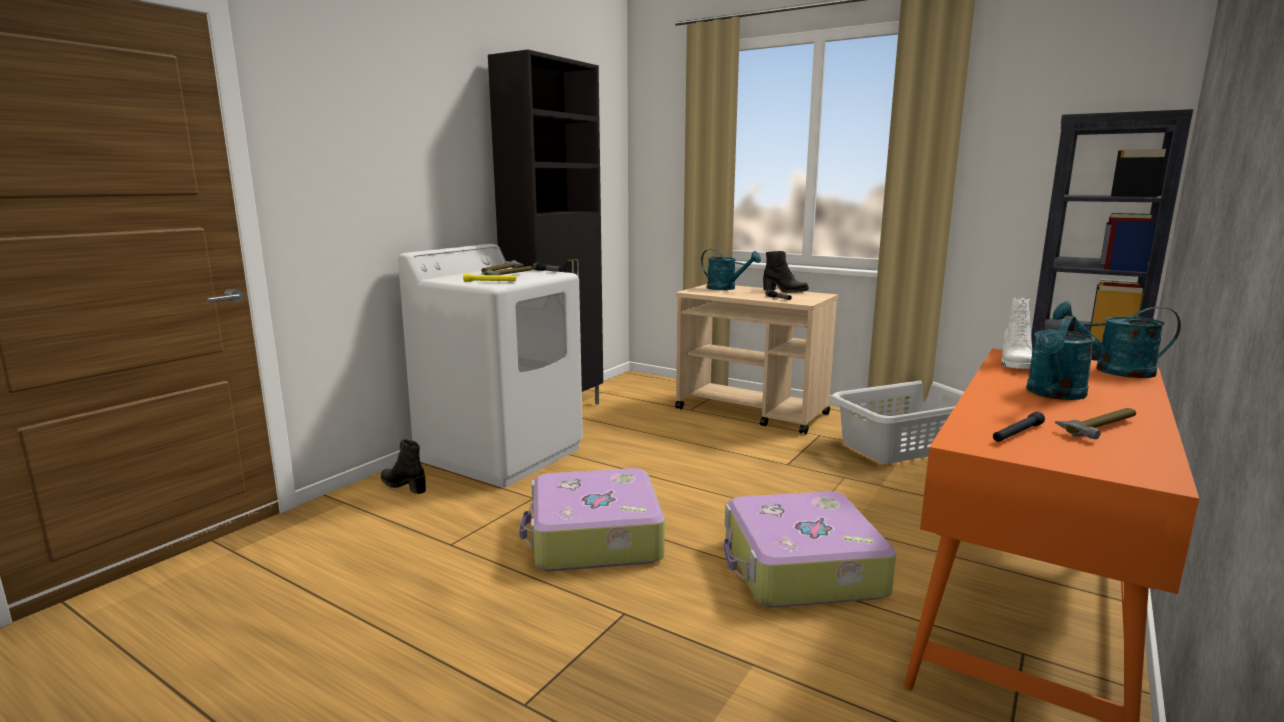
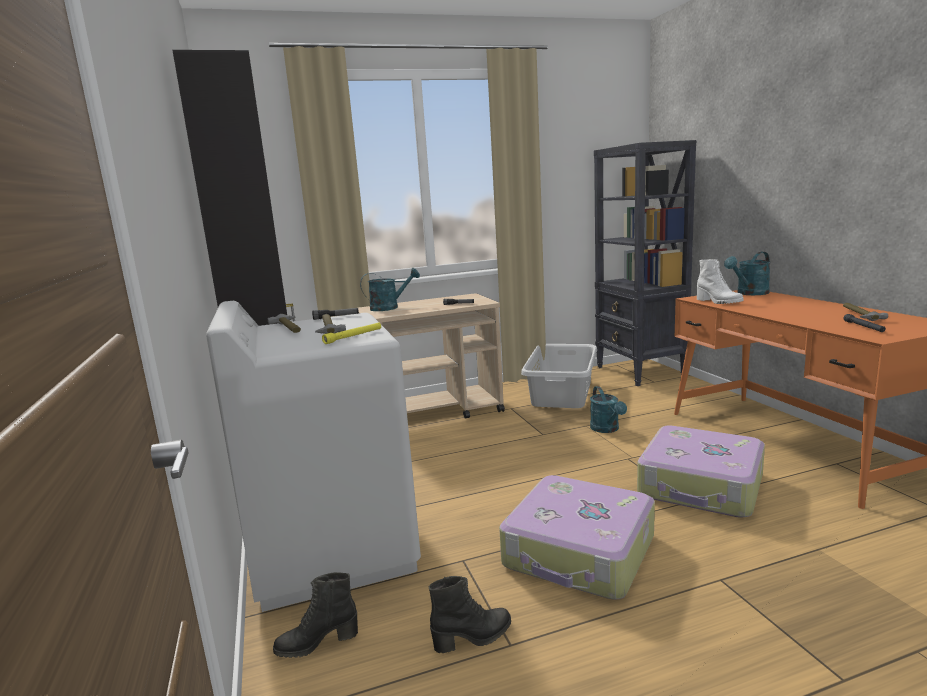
camera: 50 degrees left, 0 degrees up
black boot [763,251,809,293] -> black boot moved to [428,576,511,653]
turquoise watering can [1026,316,1095,400] -> turquoise watering can moved to [590,386,627,433]

